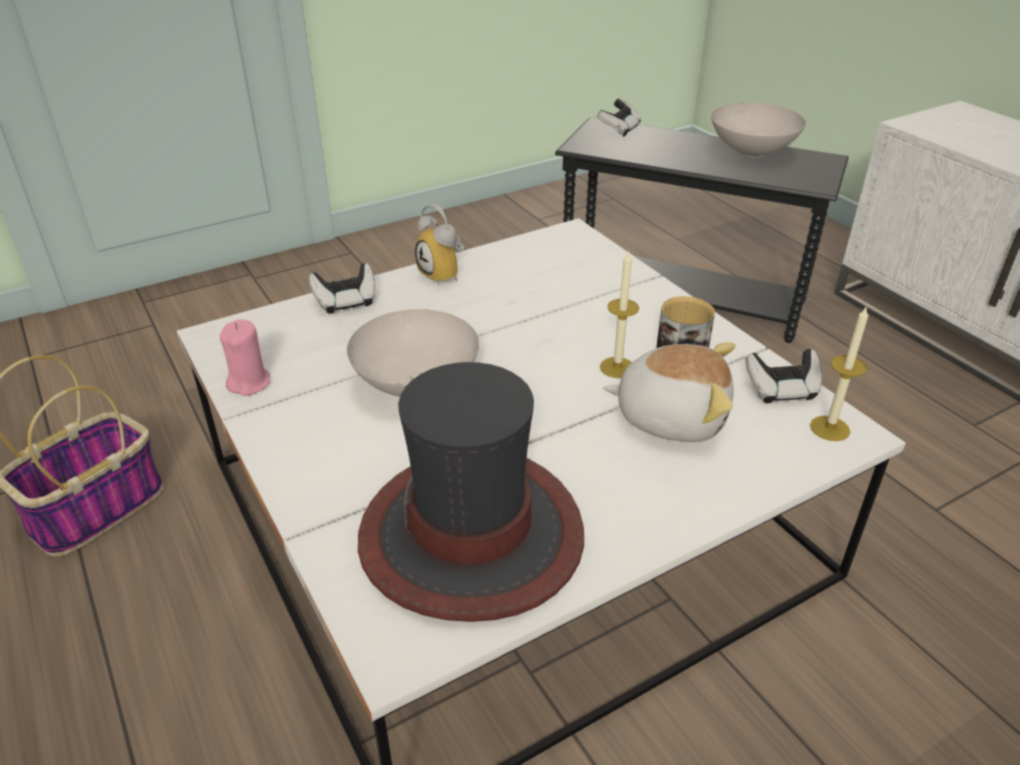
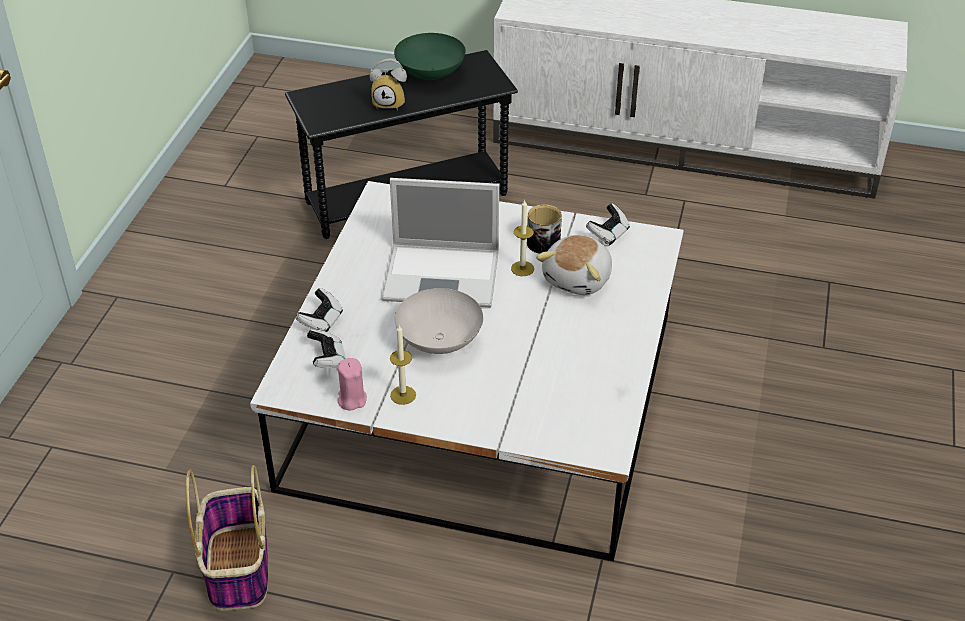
camera: 45 degrees left, 5 degrees up
hat [358,362,584,622] -> none
alarm clock [415,204,464,286] -> alarm clock moved to [370,58,407,111]
game controller [597,98,641,137] -> game controller moved to [307,329,346,368]
plush toy [603,342,735,442] -> plush toy turned 150 degrees clockwise [536,235,612,295]
white bowl [711,103,806,157] -> green bowl [394,33,466,80]
candle [810,307,868,441] -> candle moved to [390,325,416,405]
none -> laptop [382,178,499,307]

